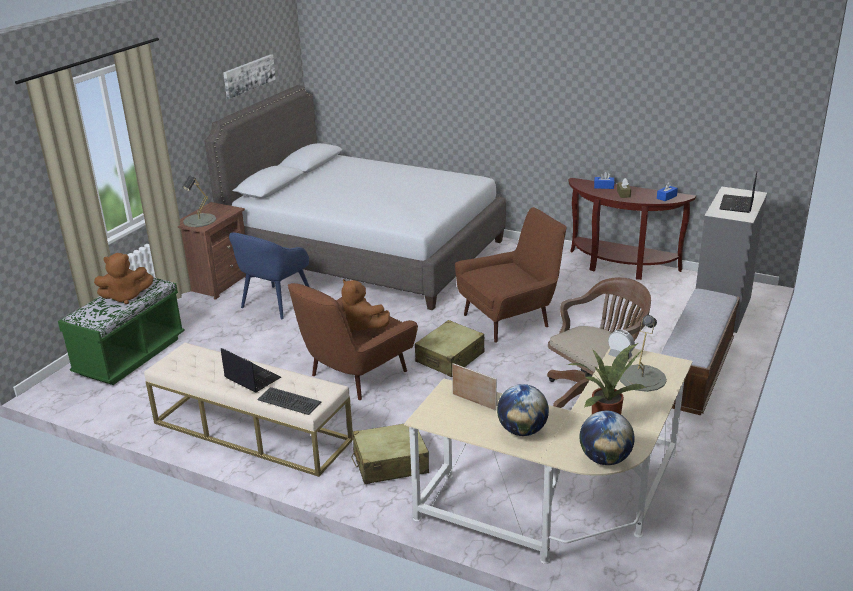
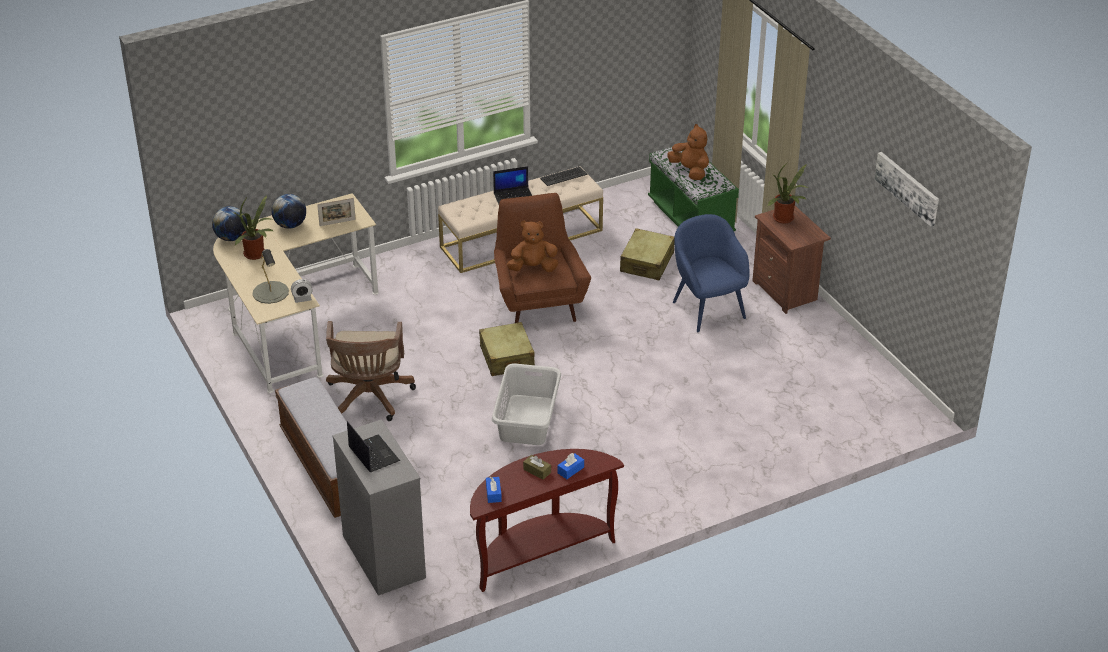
camera: 125 degrees right, 10 degrees up
brown plush toy [94,253,154,305] -> brown plush toy turned 120 degrees clockwise [667,124,709,180]
grey table lamp [183,175,216,227] -> potted plant [768,161,808,224]
grey bed [204,85,506,310] -> none
keyboard [258,387,321,415] -> keyboard moved to [540,167,588,186]
beige suitcase [351,424,429,484] -> beige suitcase moved to [620,228,674,280]
brown armchair [455,207,566,343] -> grey laundry basket [492,363,561,445]

